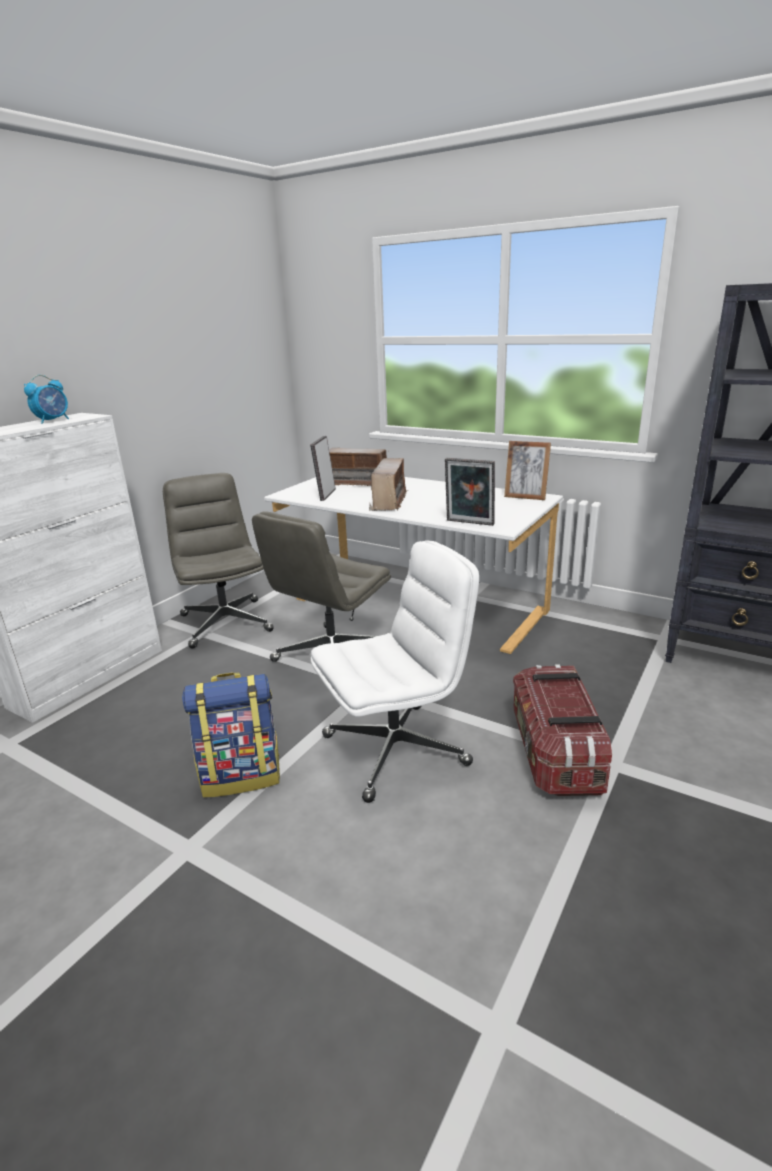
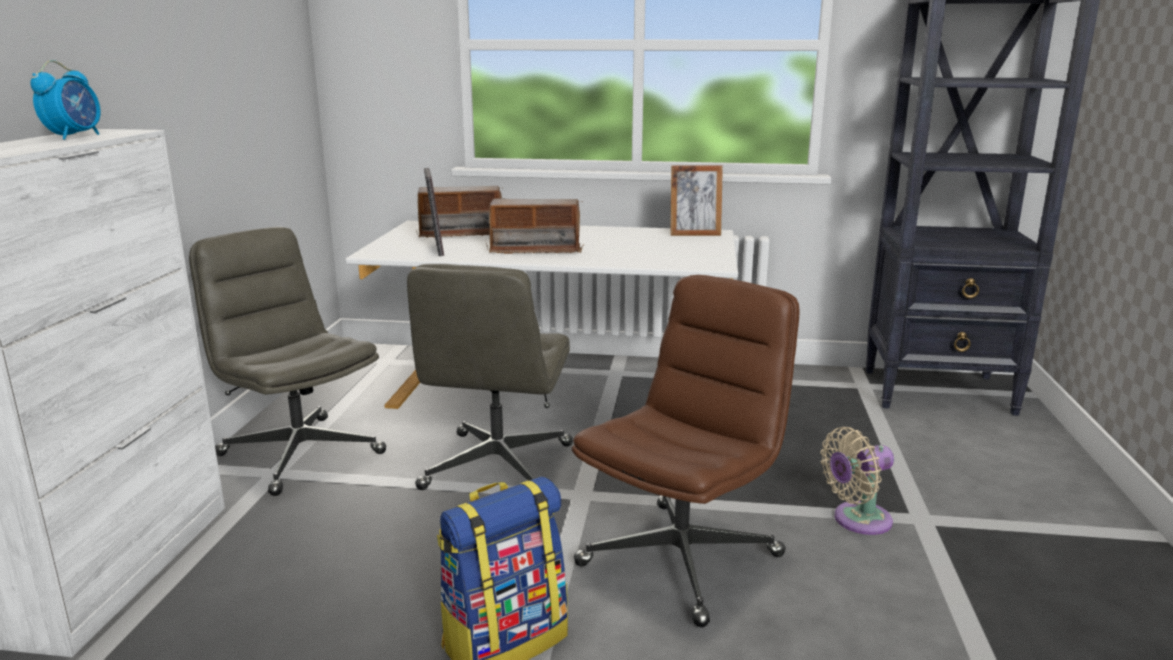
camera: 25 degrees left, 5 degrees down
white office chair [311,540,479,803] -> brown office chair [571,275,800,627]
radio [369,458,407,511] -> radio turned 105 degrees clockwise [486,199,585,254]
picture frame [445,458,495,526] -> none
storage box [513,664,612,796] -> beige fan [820,427,894,535]

